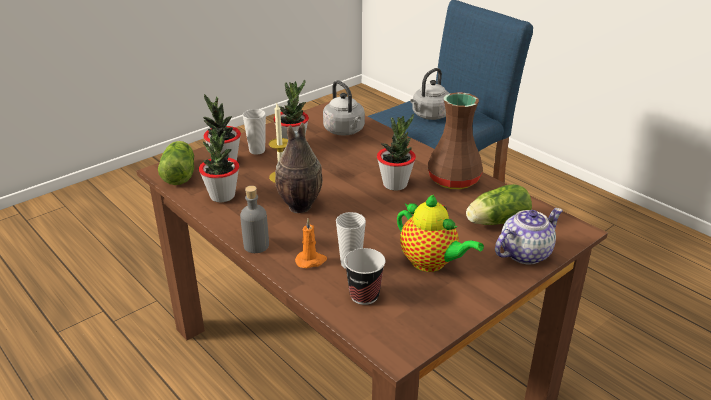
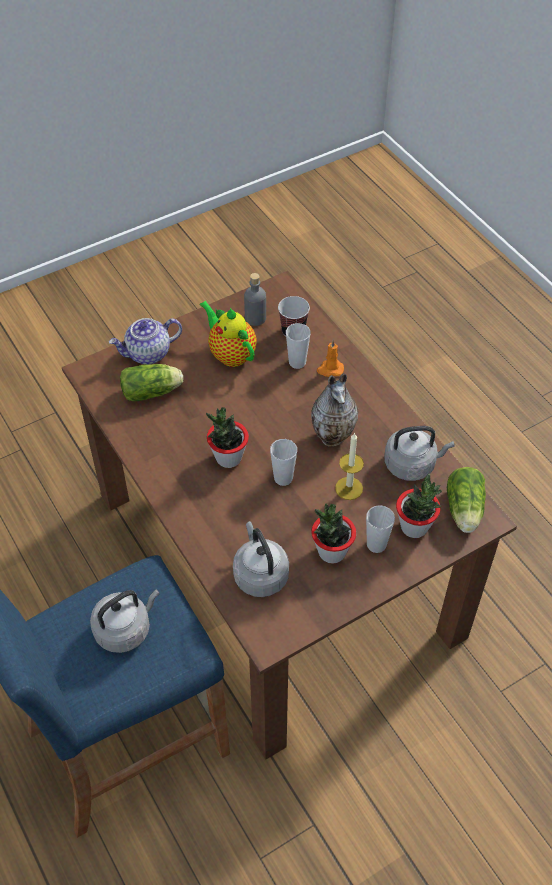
camera: 170 degrees left, 20 degrees up
potted plant [199,129,239,202] -> grey kettle [384,426,454,481]
grey bottle [240,186,269,253] -> grey bottle moved to [244,273,266,326]
brown vase [428,92,483,189] -> none
none -> cup [270,439,297,486]

